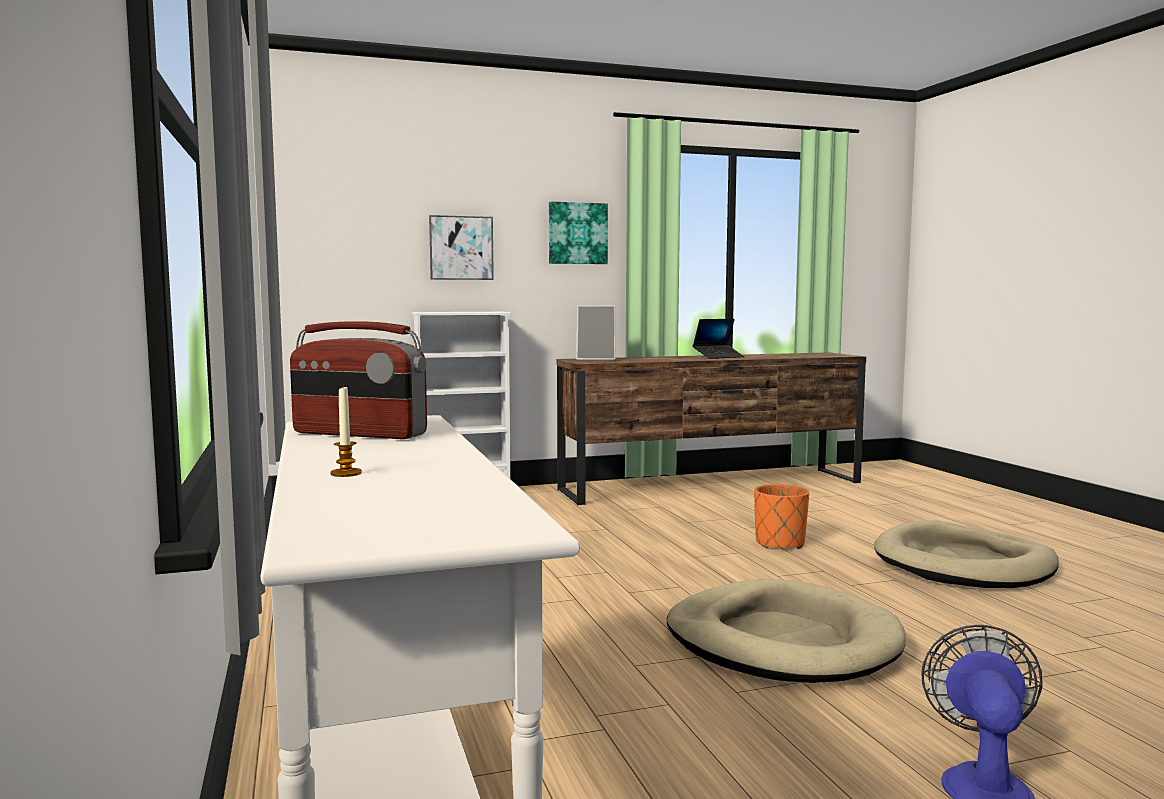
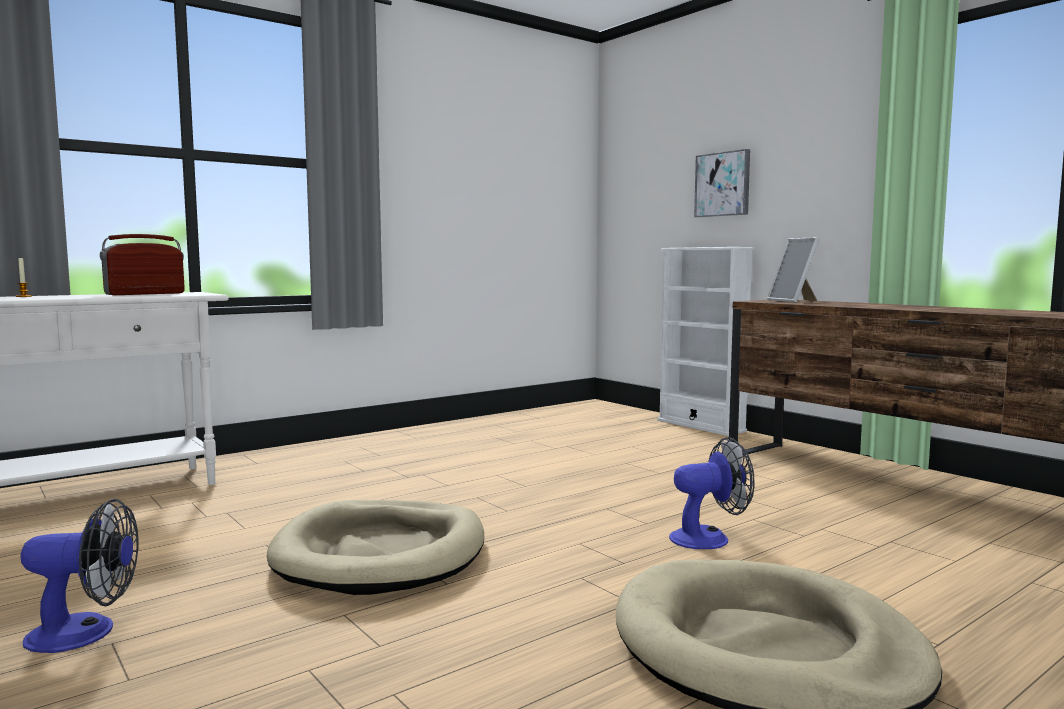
camera: 70 degrees right, 0 degrees up
radio [290,321,427,439] -> radio turned 45 degrees clockwise [100,234,185,295]
picture [549,201,608,264] -> none
laptop [693,319,744,359] -> none
orange planter [754,484,809,549] -> fan [669,437,755,549]

